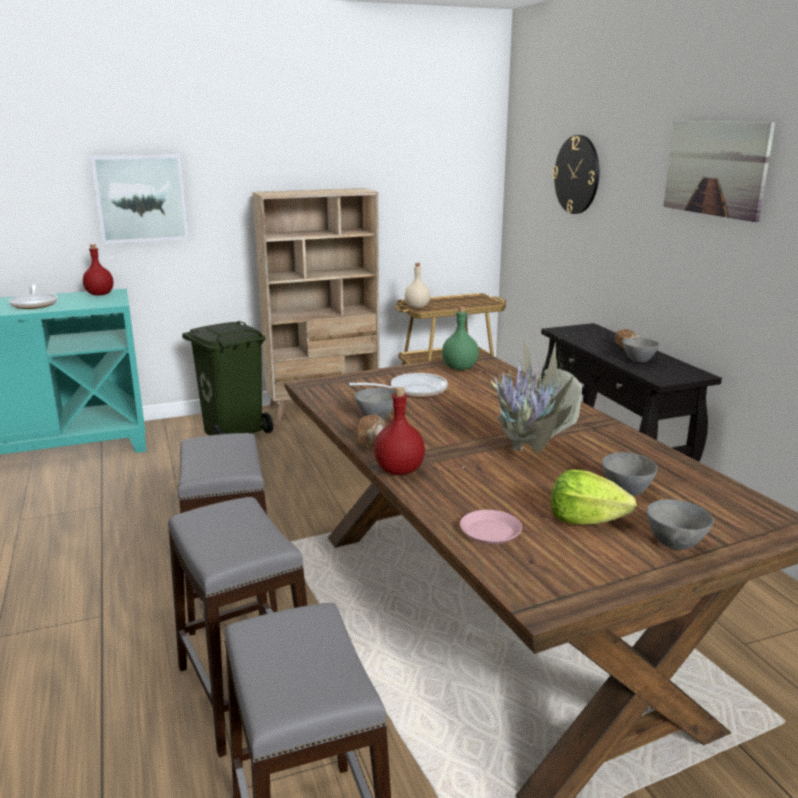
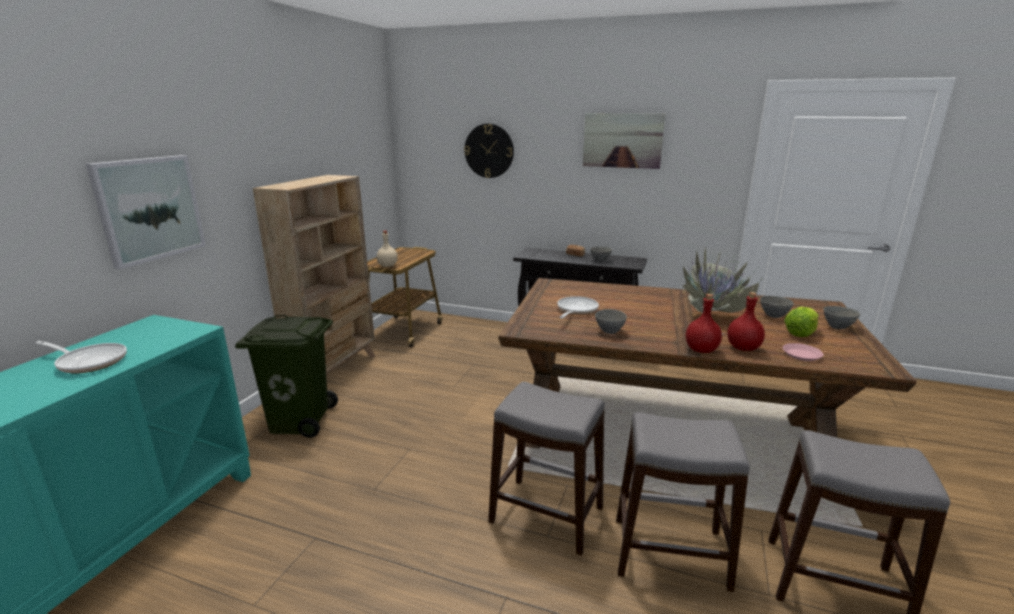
camera: 50 degrees left, 0 degrees up
red bottle [83,244,114,295] -> red bottle moved to [727,292,765,351]
bread [357,414,385,447] -> none
green bottle [442,307,479,370] -> none

